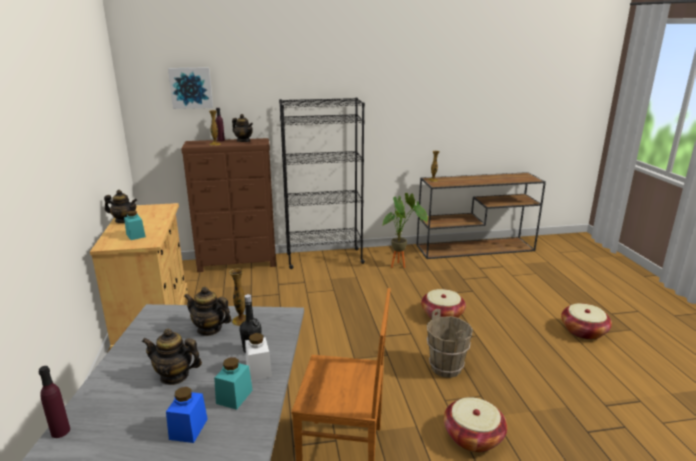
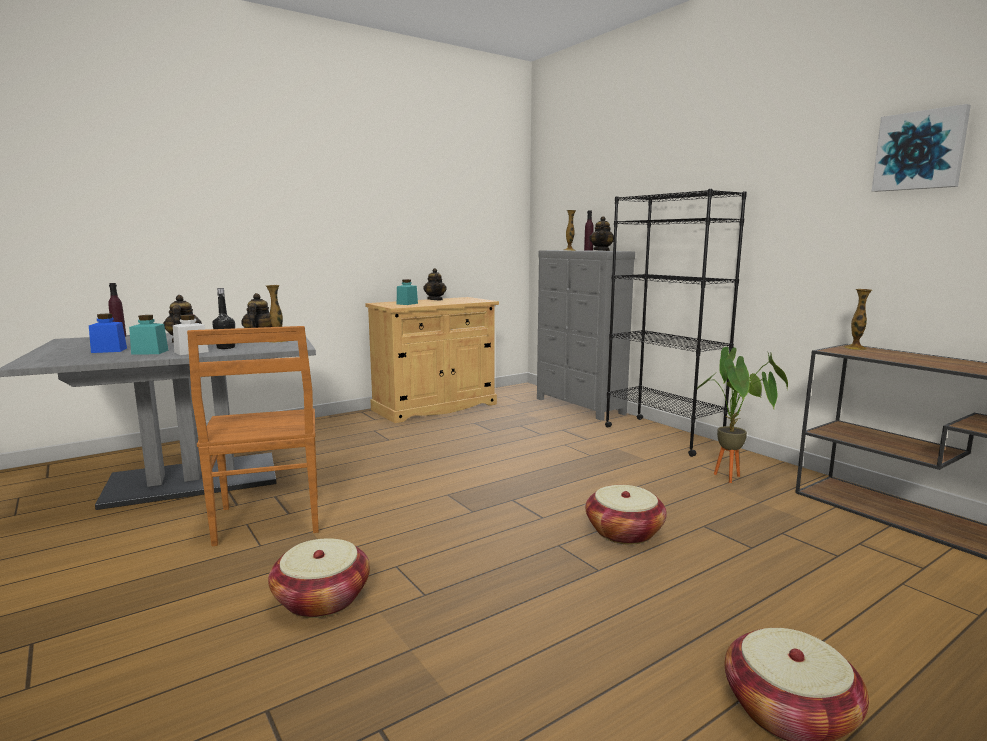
camera: 65 degrees right, 10 degrees down
picture [168,67,213,109] -> picture moved to [872,104,971,192]
brown dresser [181,138,276,272] -> grey dresser [537,250,635,420]
brown bucket [427,309,473,378] -> none

